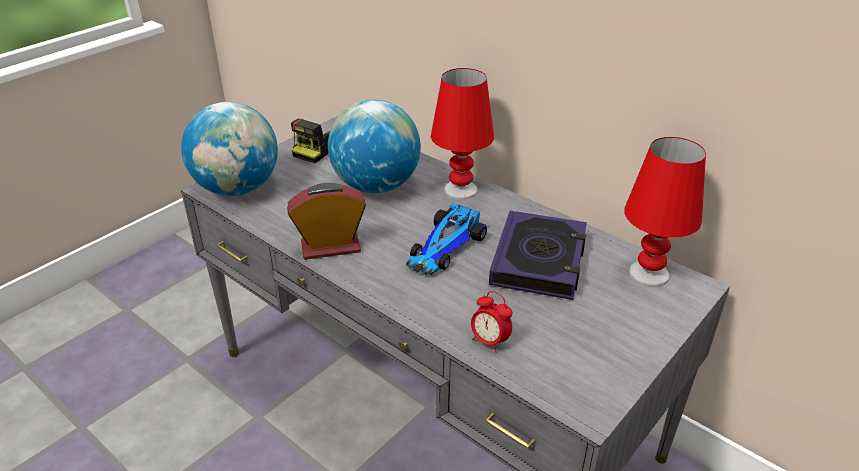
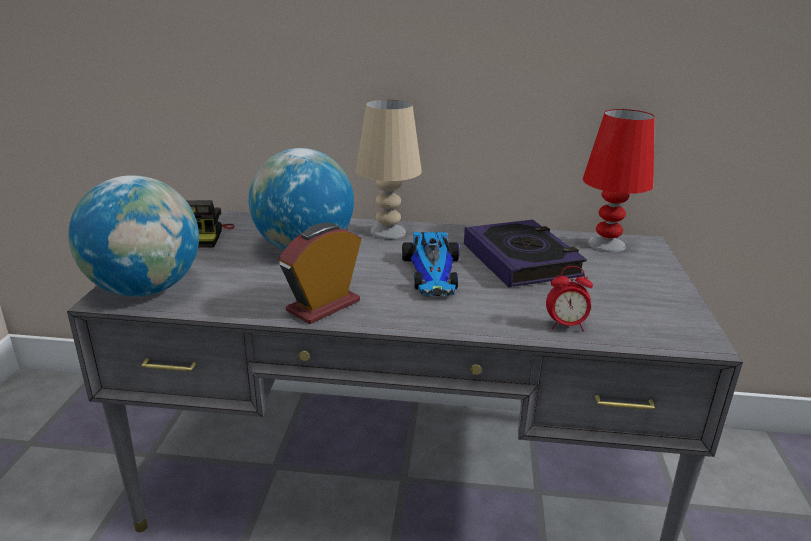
camera: 35 degrees left, 10 degrees down
red table lamp [431,68,494,200] -> beige table lamp [356,100,422,239]

